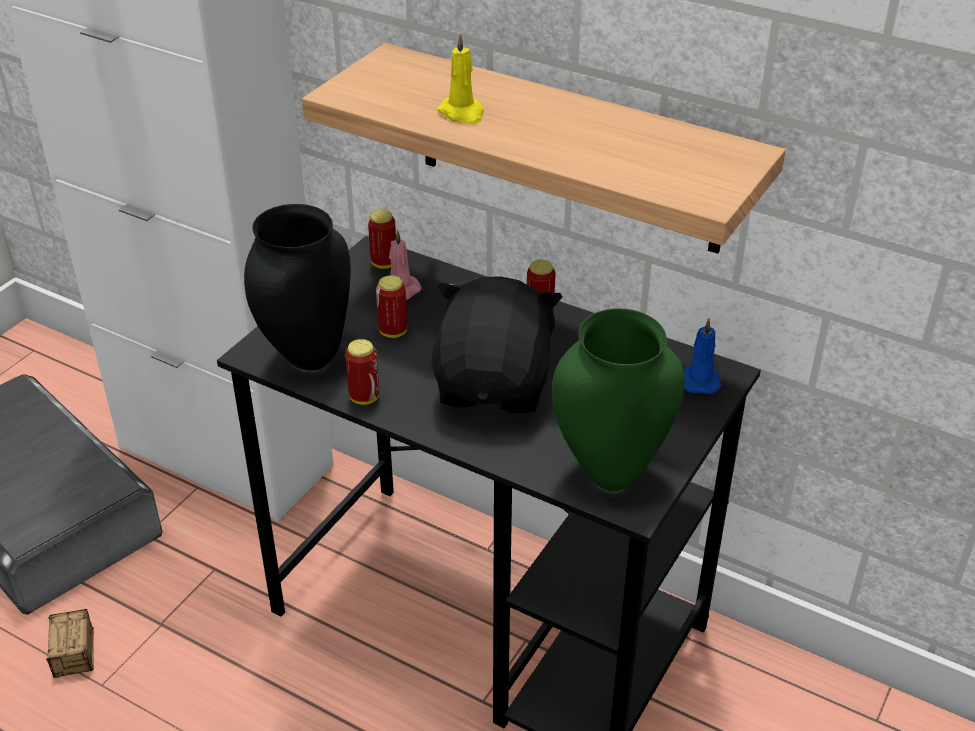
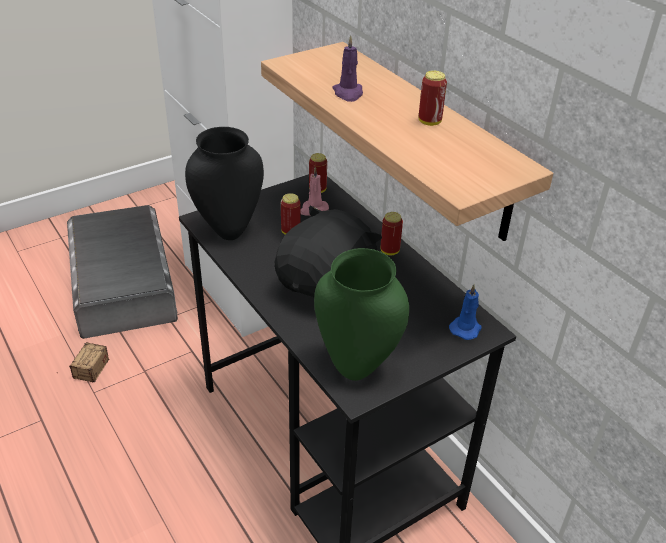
camera: 25 degrees right, 0 degrees up
can [345,339,379,405] -> can moved to [419,71,447,126]
yellow candle [438,33,484,124] -> purple candle [332,35,363,102]

